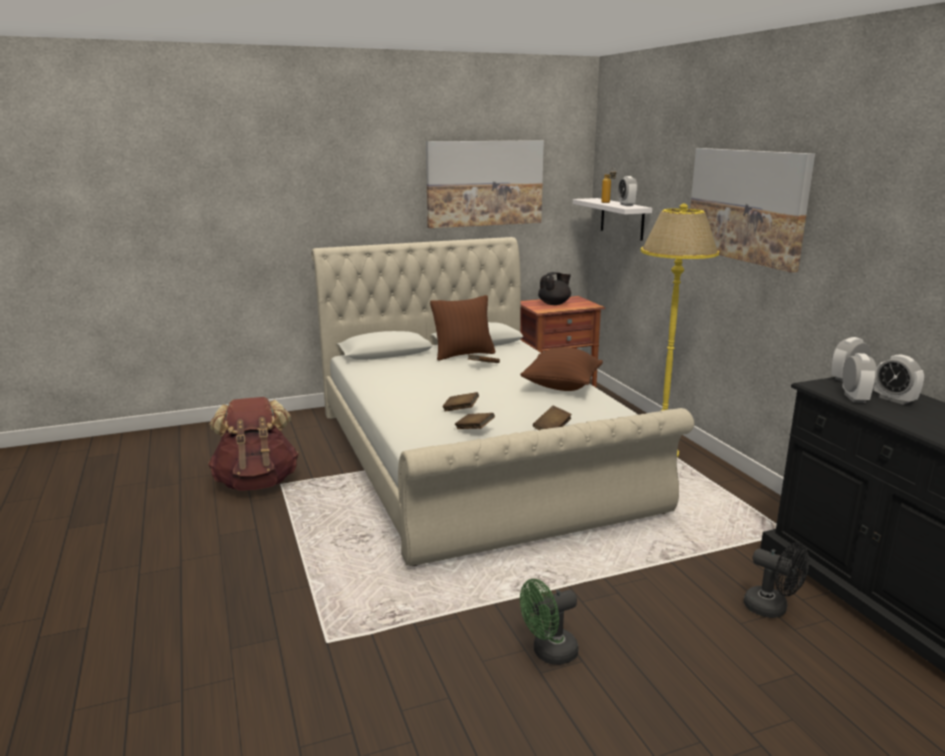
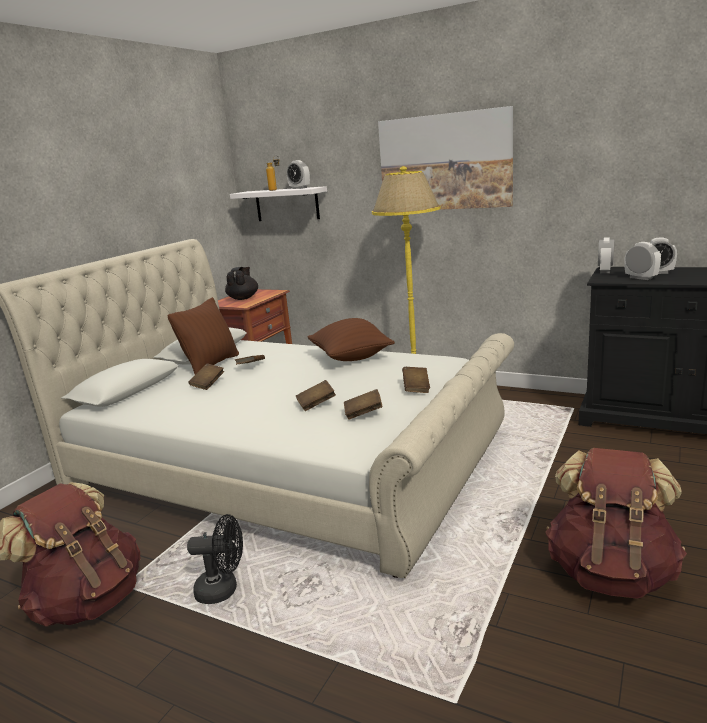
camera: 40 degrees left, 0 degrees up
picture [426,140,544,228] -> none
green fan [520,579,579,665] -> brown backpack [545,448,687,599]
black fan [744,542,809,618] -> black fan moved to [187,514,243,604]
none -> brown book [188,363,224,390]

